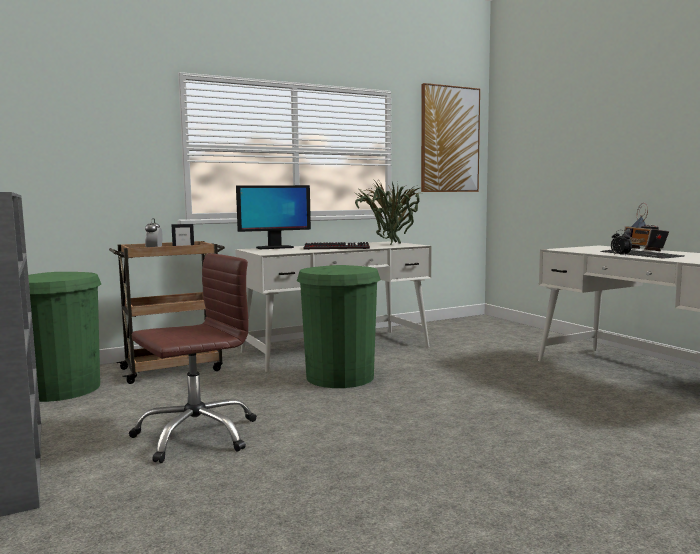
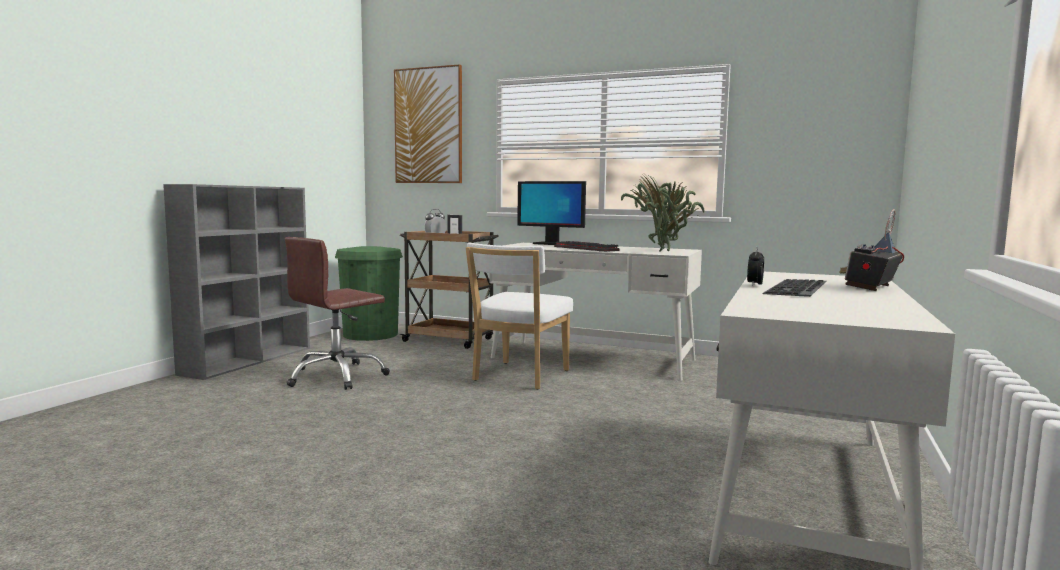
camera: 50 degrees right, 0 degrees up
brown office chair [129,253,257,463] -> brown office chair turned 120 degrees clockwise [285,237,390,390]
green trash can [297,265,381,388] -> white chair [466,243,573,390]
picture [421,83,480,192] -> picture moved to [394,64,462,183]

